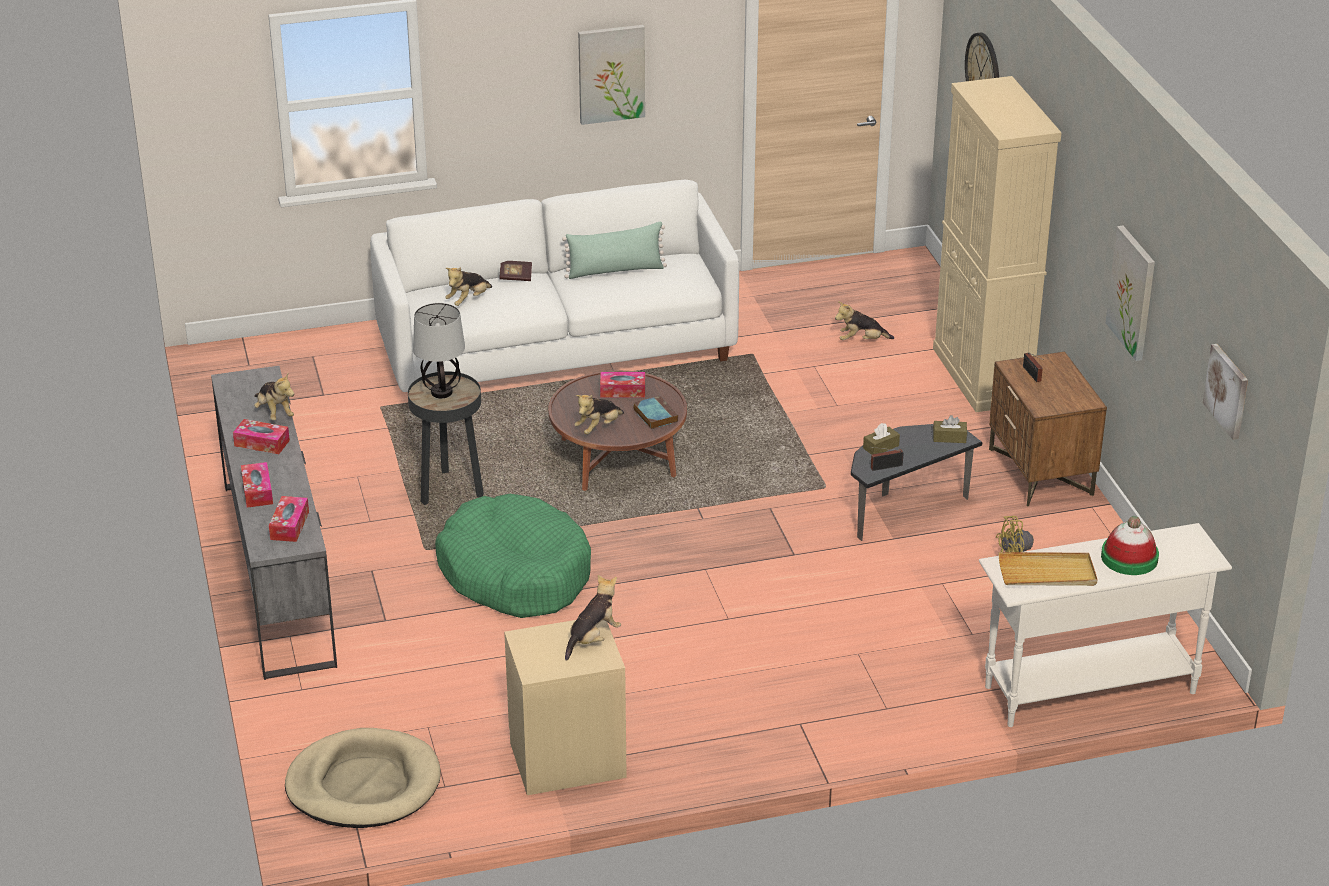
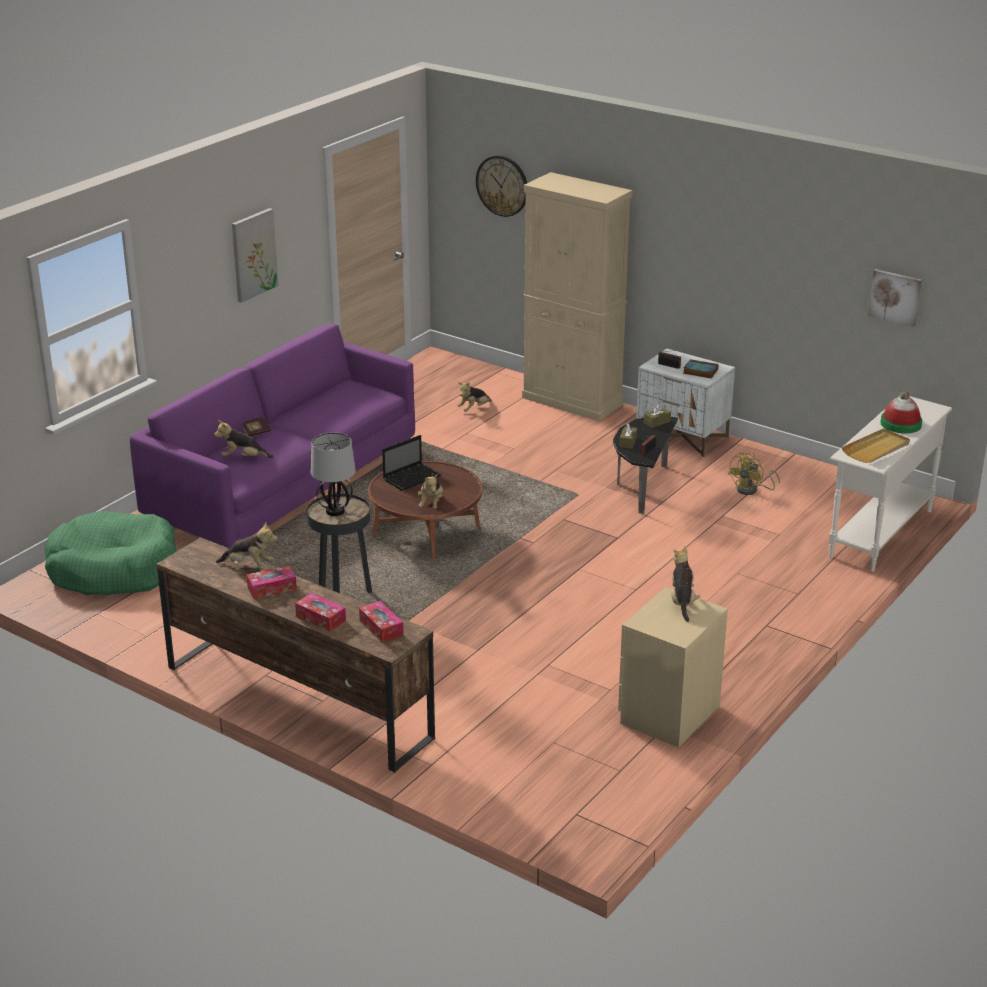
camera: 40 degrees left, 5 degrees down
grey tv stand [211,366,337,680] -> brown tv stand [156,537,435,773]
beige dog bed [285,728,441,828] -> none
white sofa [370,180,739,392] -> purple sofa [130,324,415,549]
green dog bed [435,494,591,618] -> green dog bed moved to [44,511,177,595]
plush toy [445,267,492,306] -> plush toy turned 90 degrees clockwise [214,420,273,458]
green pillow [562,222,667,279] -> none
tissue box [600,372,645,398] -> laptop [382,435,441,491]
book [633,396,678,430] -> book moved to [683,359,719,379]
brown nightstand [989,351,1107,507] -> white nightstand [636,349,735,457]
picture [1106,225,1155,361] -> none

